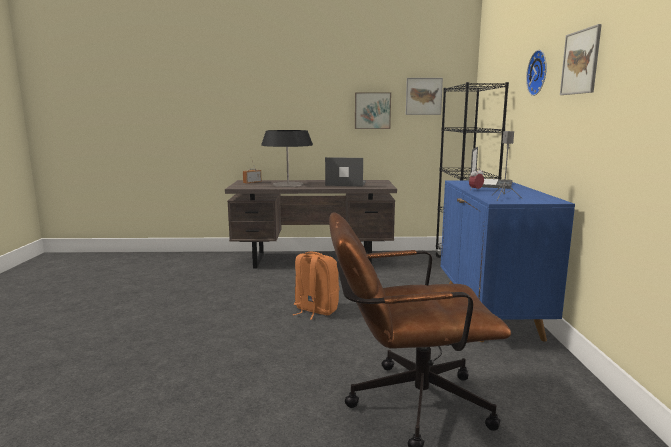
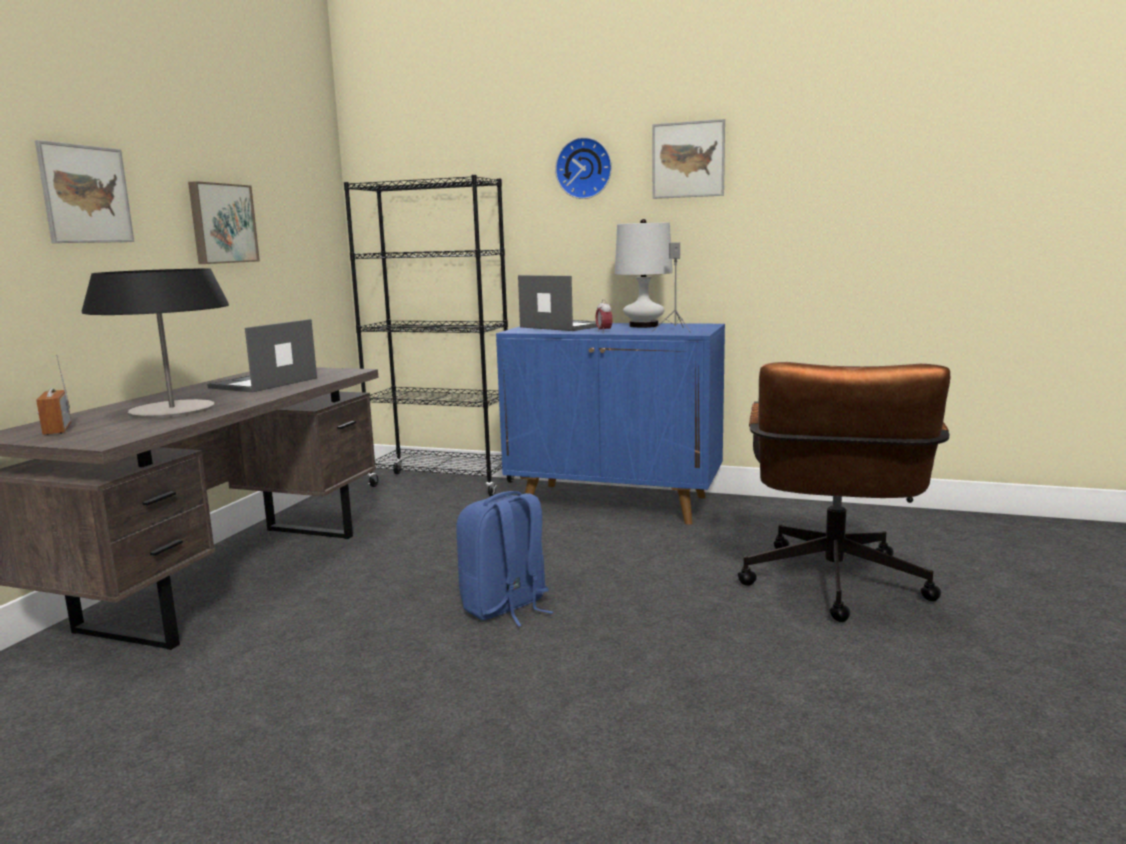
camera: 70 degrees left, 0 degrees up
orange backpack [293,252,339,320] -> blue backpack [456,491,553,627]
picture [406,78,443,115] -> picture moved to [35,140,134,243]
none -> white table lamp [615,219,673,328]

